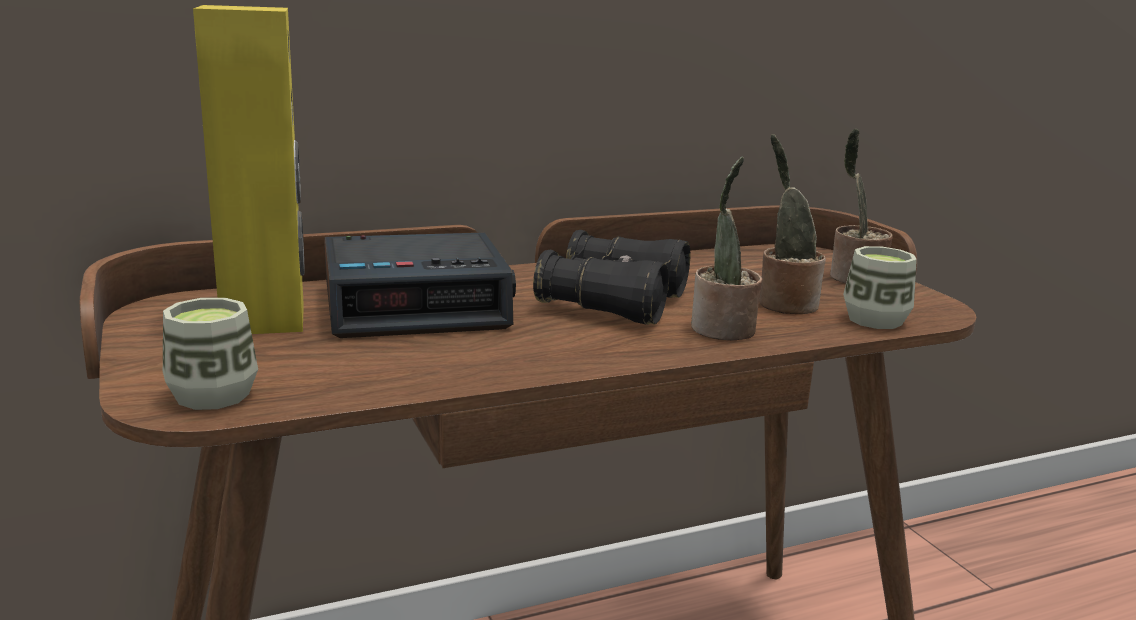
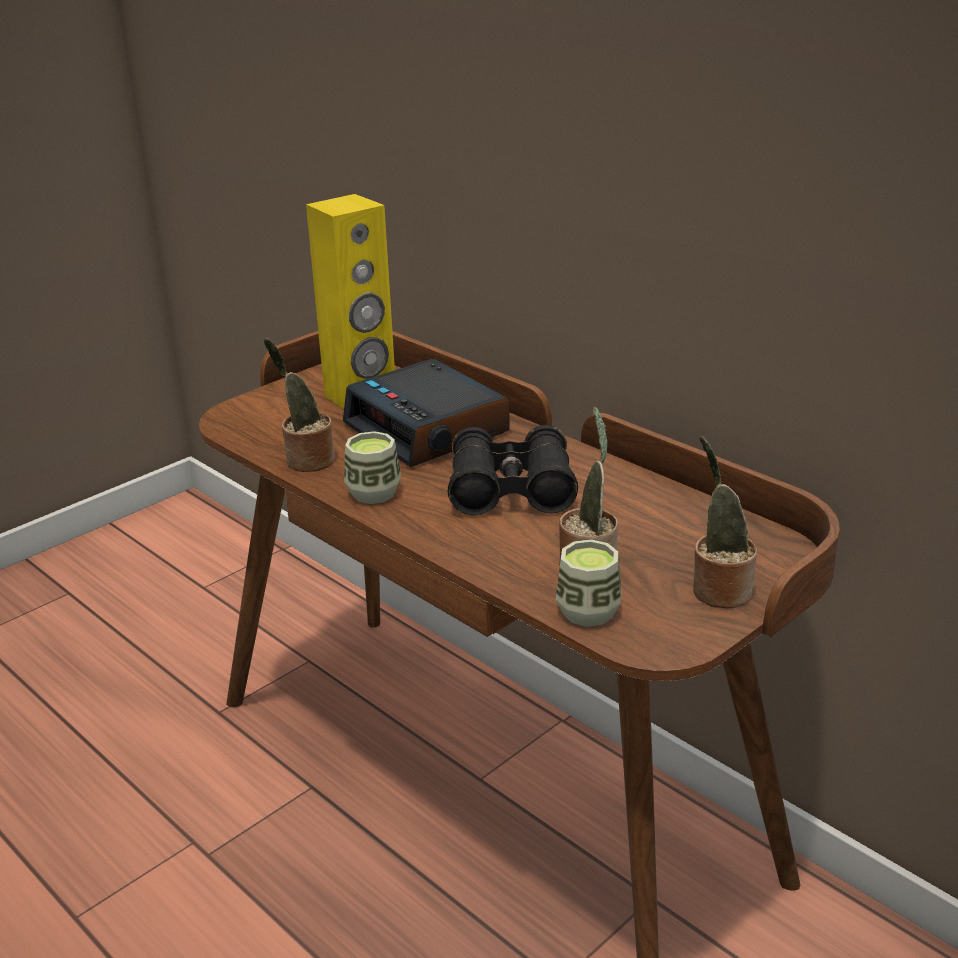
camera: 70 degrees right, 10 degrees up
cup [163,298,258,410] -> cup moved to [344,431,401,504]
potted plant [691,156,763,341] -> potted plant moved to [264,338,335,472]

